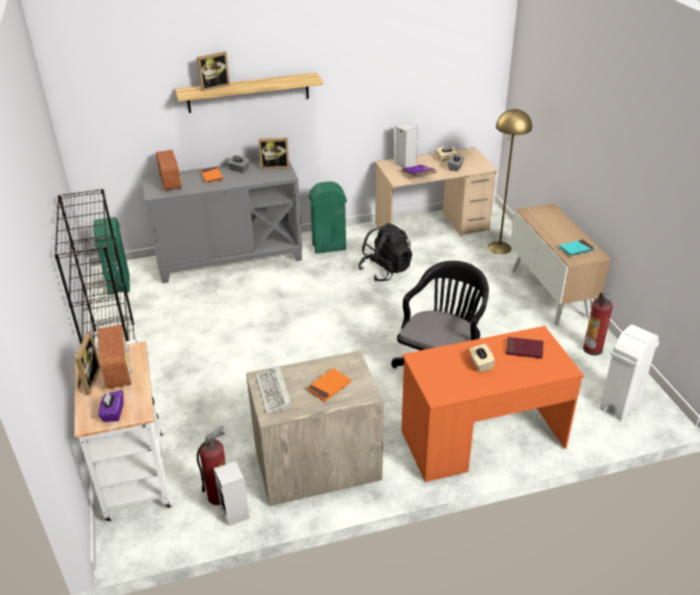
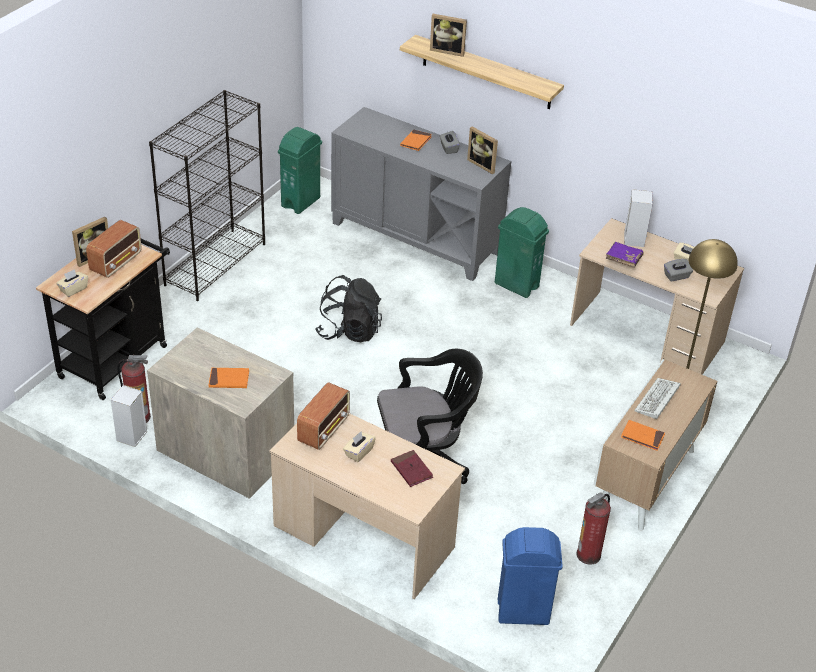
camera: 45 degrees right, 5 degrees up
white cart [74,337,173,522] -> black cart [36,239,170,400]
purple tissue box [98,390,124,422] -> beige tissue box [56,269,88,297]
radio [156,150,182,191] -> radio moved to [297,382,350,450]
keyboard [256,366,292,414] -> keyboard moved to [634,378,681,419]
black backpack [358,223,412,281] -> black backpack moved to [315,275,382,342]
orange desk [401,326,584,482] -> beige desk [269,413,465,599]
turquoise book [559,240,595,256] -> orange book [621,420,665,451]
white trash can [599,325,659,420] -> blue trash can [498,527,563,625]

